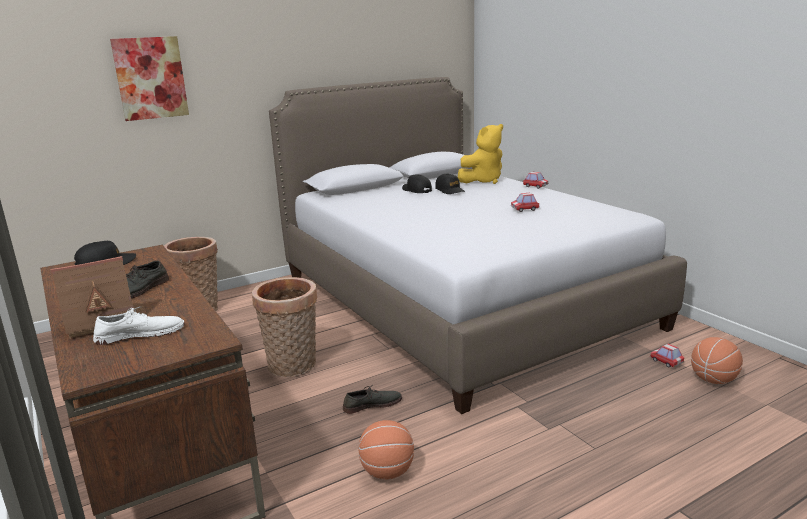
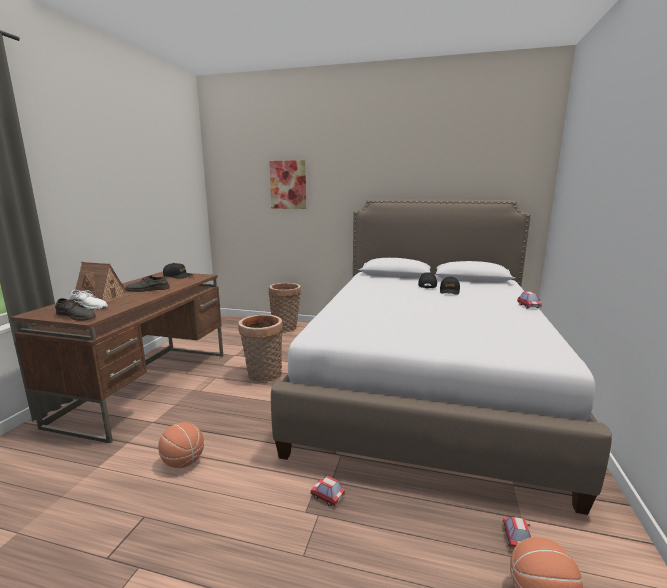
camera: 45 degrees right, 5 degrees down
grey shoe [343,386,402,414] -> grey shoe moved to [55,298,96,321]
yellow plush toy [458,124,503,184] -> none
toy car [511,193,539,212] -> toy car moved to [310,476,345,507]

